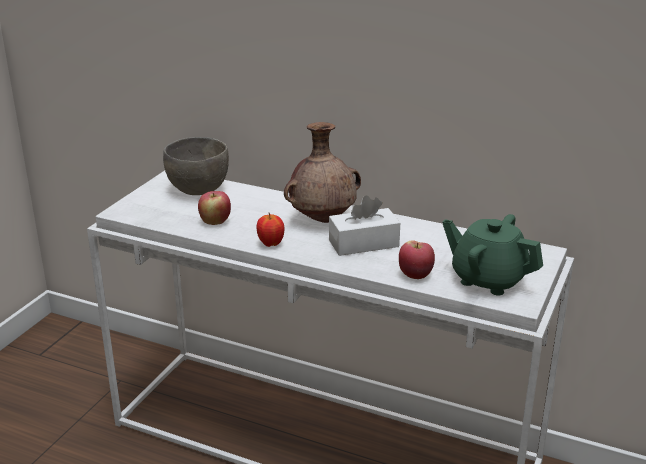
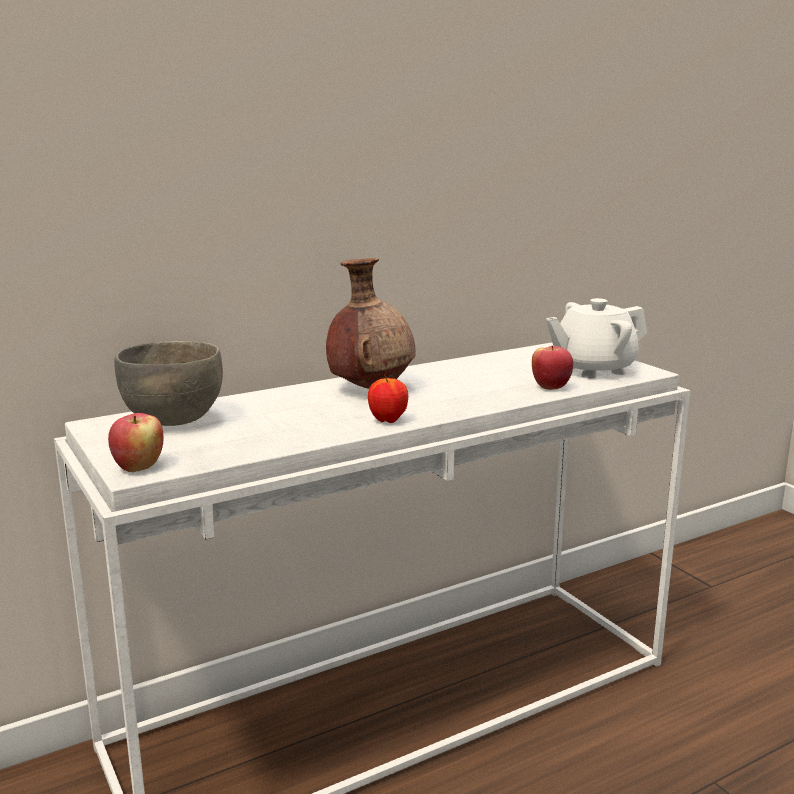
camera: 55 degrees left, 10 degrees down
apple [198,191,231,225] -> apple moved to [108,413,163,472]
white tissue box [329,195,400,256] -> none
green teapot [442,214,543,296] -> white teapot [546,298,647,379]

